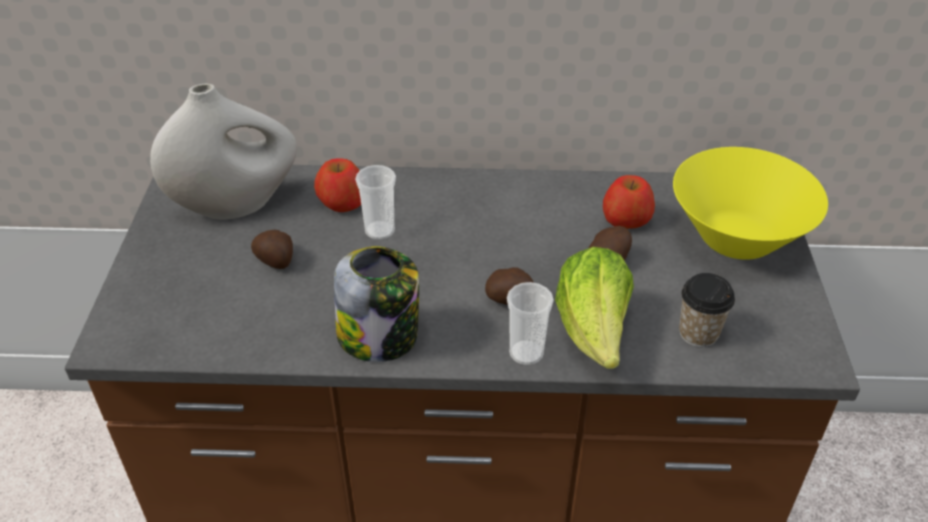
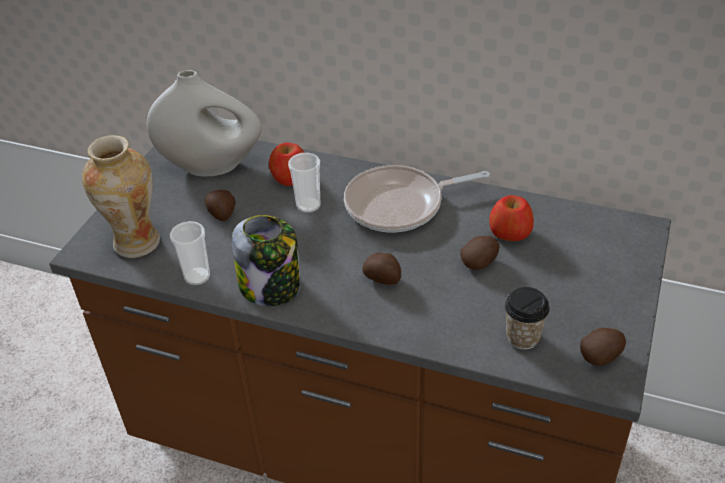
camera: 20 degrees right, 0 degrees up
cup [507,282,554,365] -> cup moved to [170,221,210,285]
lettuce [555,247,634,369] -> none
yellow bowl [673,147,828,260] -> none
none -> vase [82,135,160,258]
none -> frying pan [344,165,490,232]
none -> potato [580,328,626,366]

